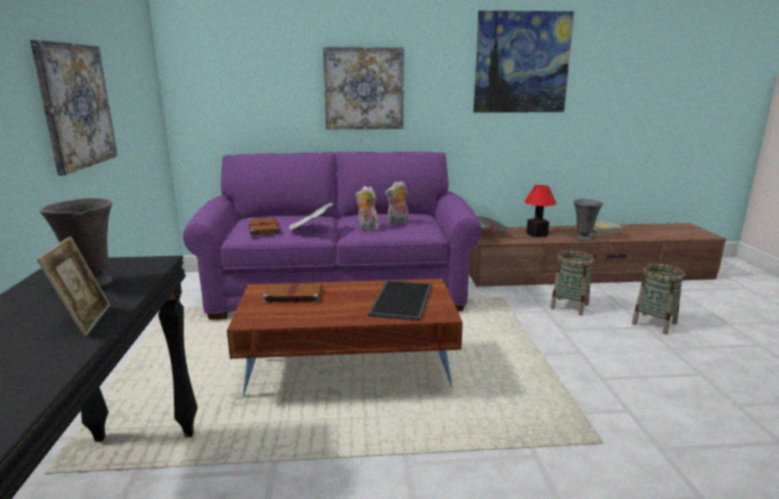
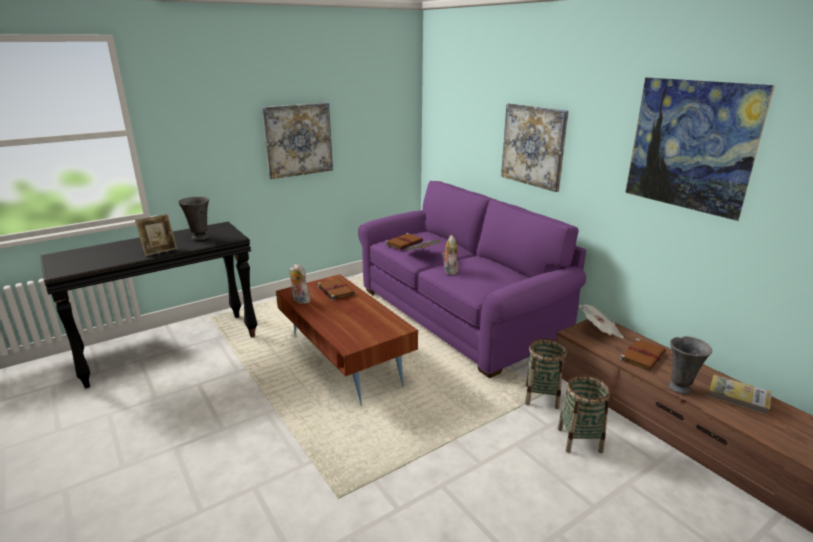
camera: 60 degrees right, 5 degrees up
tray [368,280,432,321] -> none
plush toy [385,181,408,224] -> plush toy moved to [289,264,310,304]
table lamp [525,185,556,237] -> brown book [620,339,666,371]
basket [632,262,685,335] -> basket moved to [525,339,567,409]

